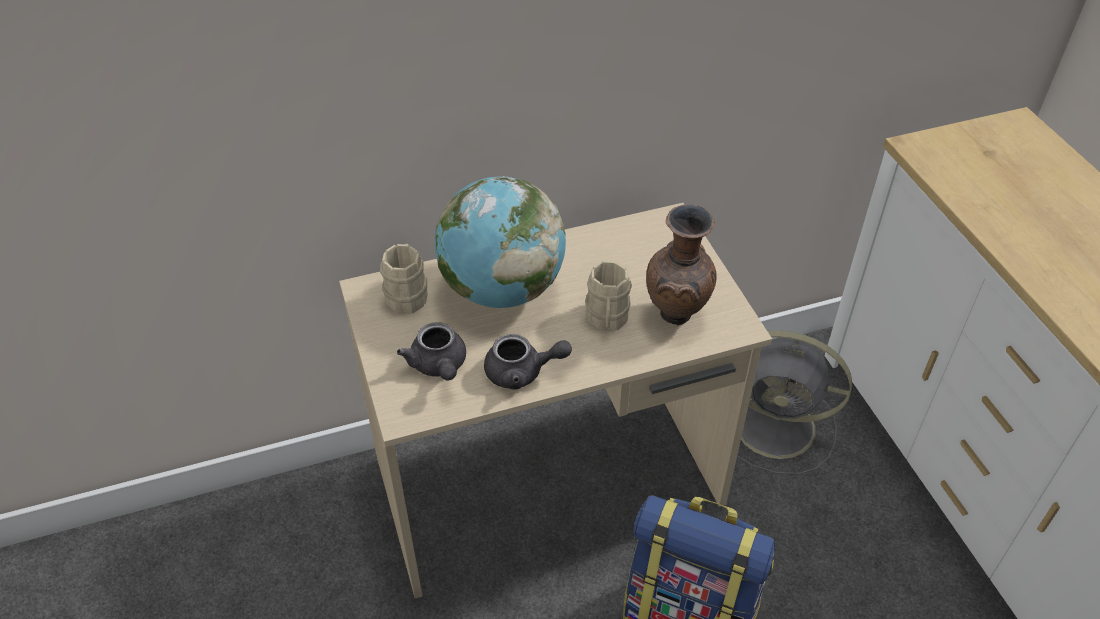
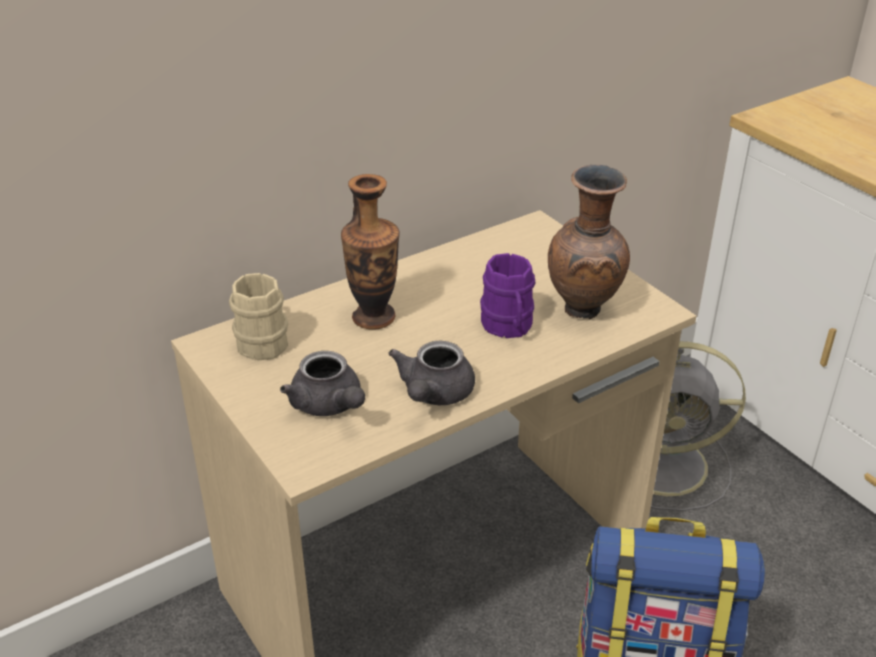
camera: 15 degrees left, 10 degrees down
globe [435,176,566,308] -> vase [341,174,400,329]
grey teapot [484,334,572,390] -> grey teapot turned 120 degrees clockwise [388,341,475,405]
beige mug [585,261,632,331] -> purple mug [480,253,535,338]

